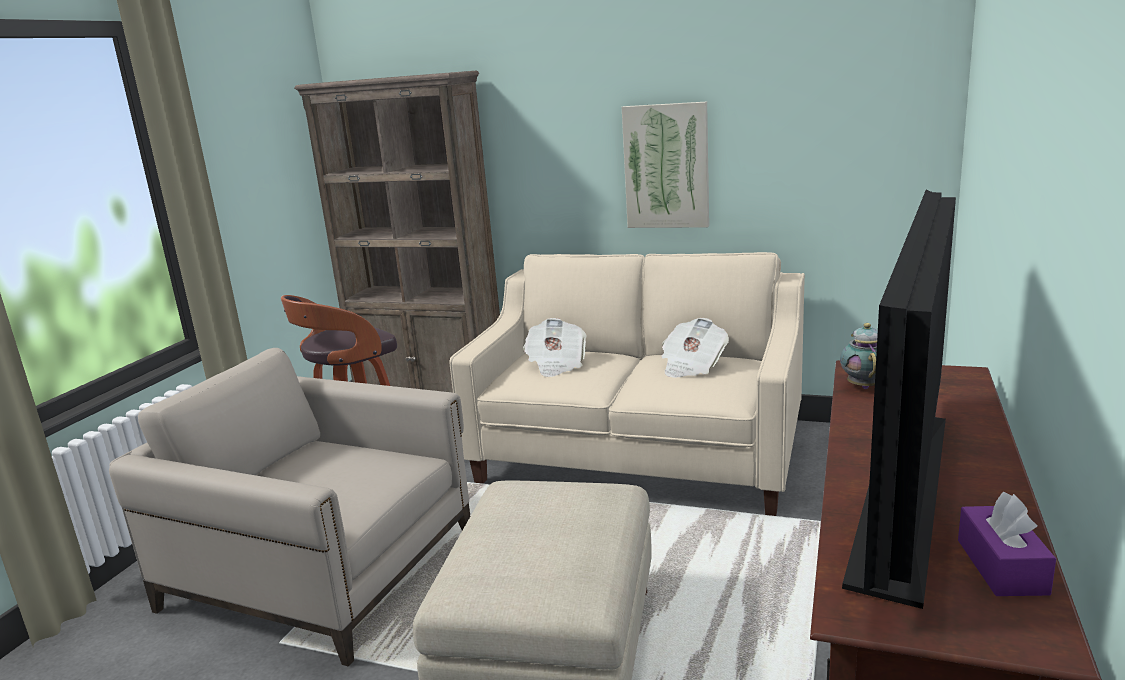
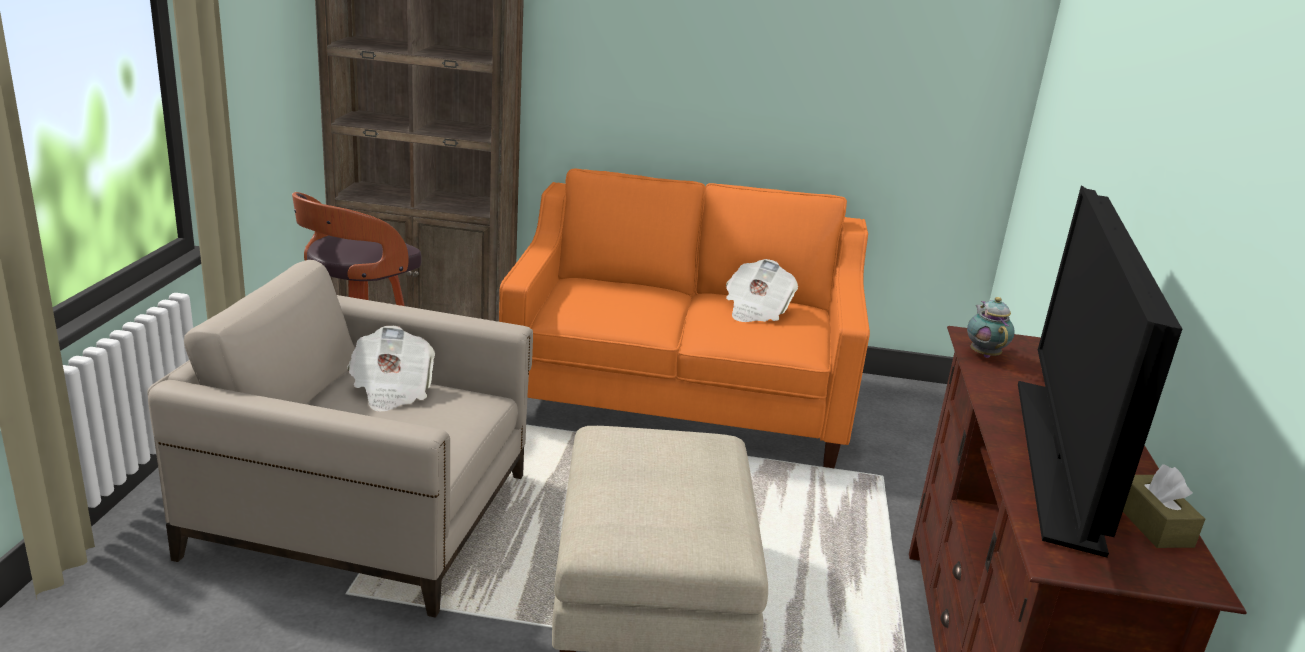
camera: 15 degrees left, 5 degrees up
beige sofa [449,252,805,516] -> orange sofa [499,169,870,468]
newspaper [523,318,587,377] -> newspaper moved to [347,326,435,412]
picture [622,101,709,228] -> none
purple tissue box [958,492,1056,596] -> brown tissue box [1123,464,1205,548]

